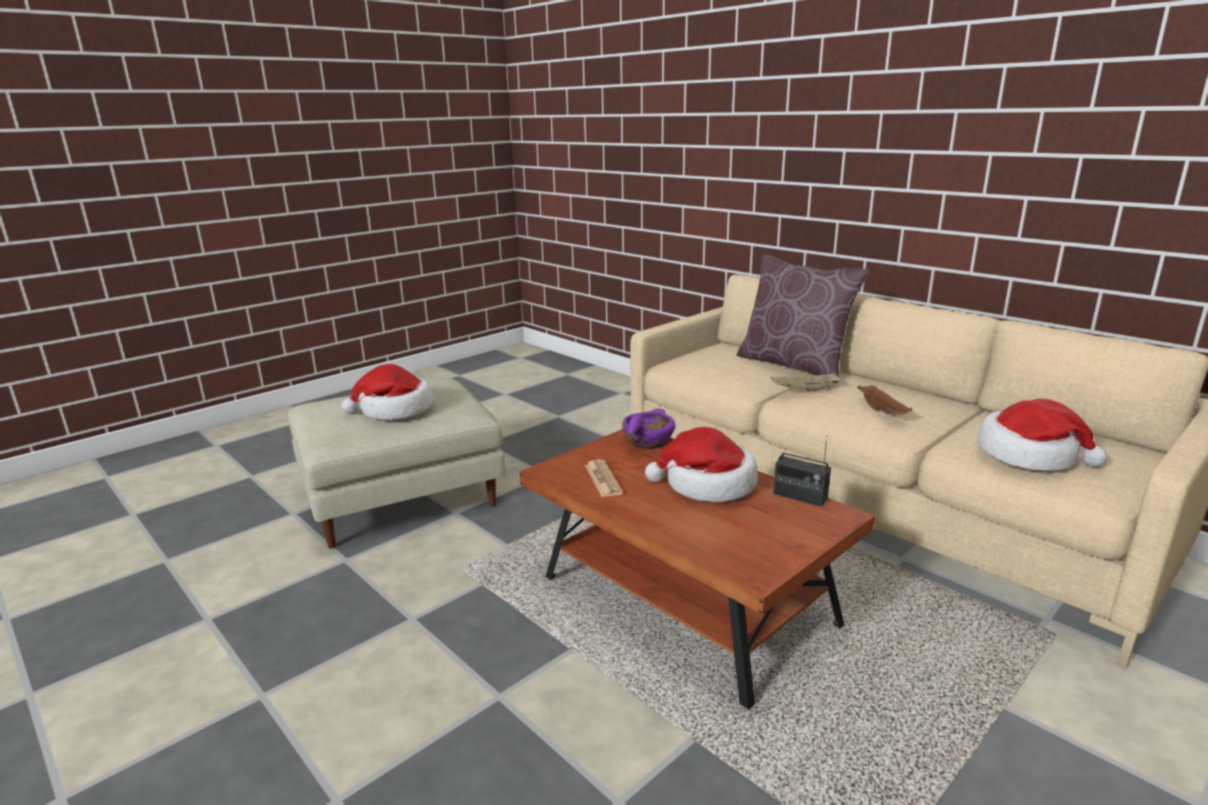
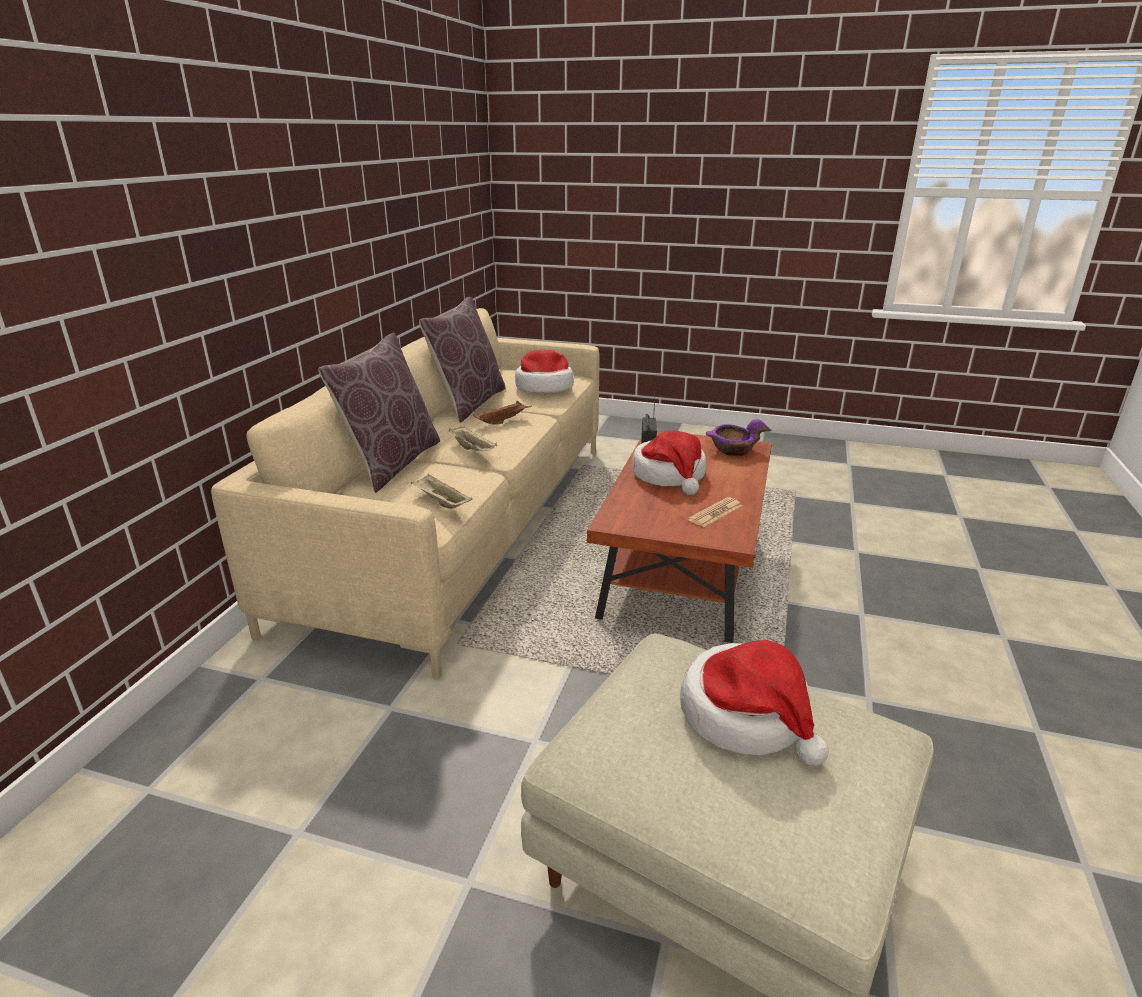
camera: 120 degrees left, 5 degrees up
purple bowl [622,409,675,449] -> purple bowl moved to [706,419,772,456]
none -> beige tray [411,473,473,509]
none -> brown pillow [419,297,506,423]

